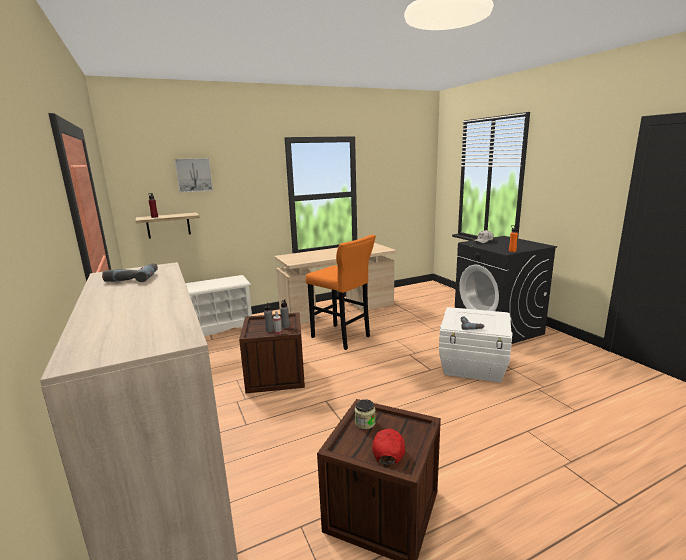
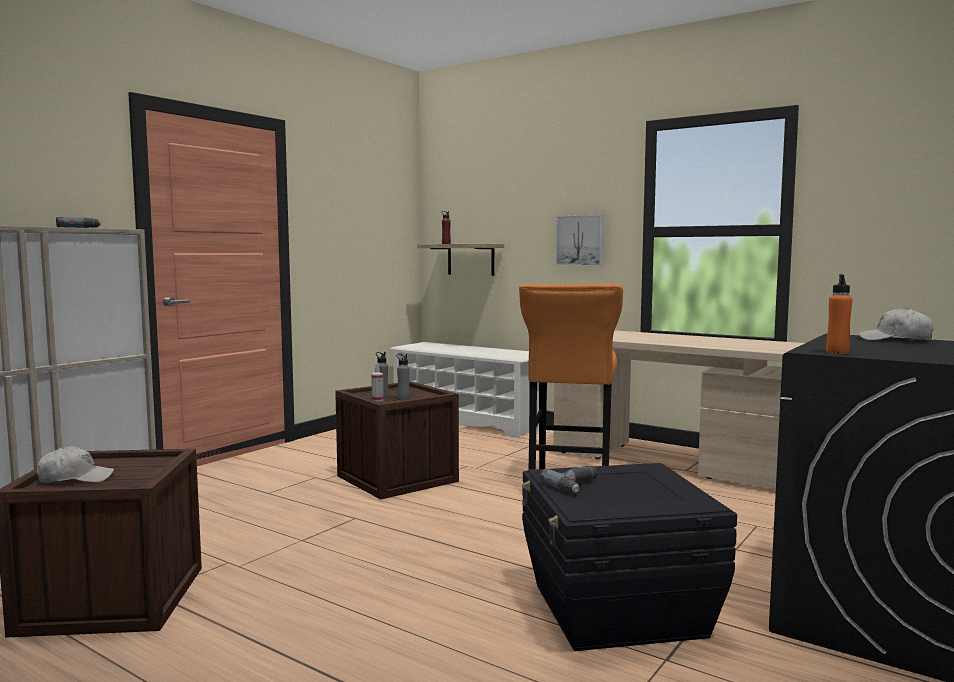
camera: 60 degrees right, 10 degrees down
picture [175,158,213,193] -> picture moved to [556,215,604,266]
jar [355,399,376,429] -> none
red cap [372,429,405,464] -> white cap [36,446,114,483]
white storage box [439,307,513,383] -> black storage box [522,463,737,651]

